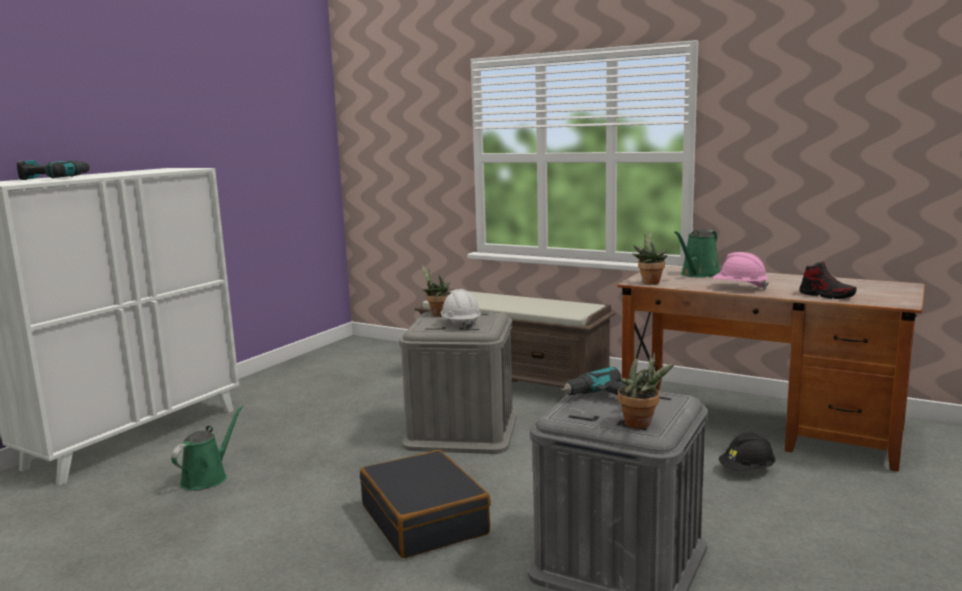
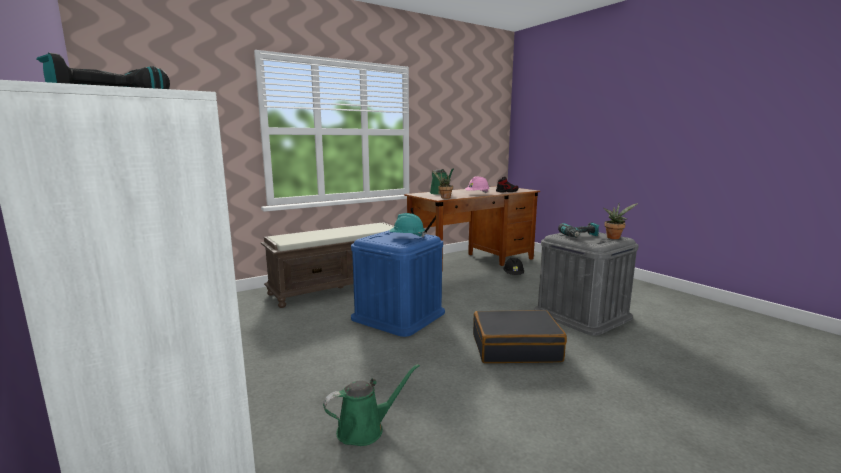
camera: 65 degrees left, 0 degrees up
green watering can [171,405,243,490] -> green watering can turned 105 degrees clockwise [323,364,420,446]
grey storage box [399,311,517,454] -> blue storage box [351,230,445,337]
potted plant [422,265,451,317] -> none
white hard hat [441,289,481,330] -> turquoise hard hat [389,213,426,238]

